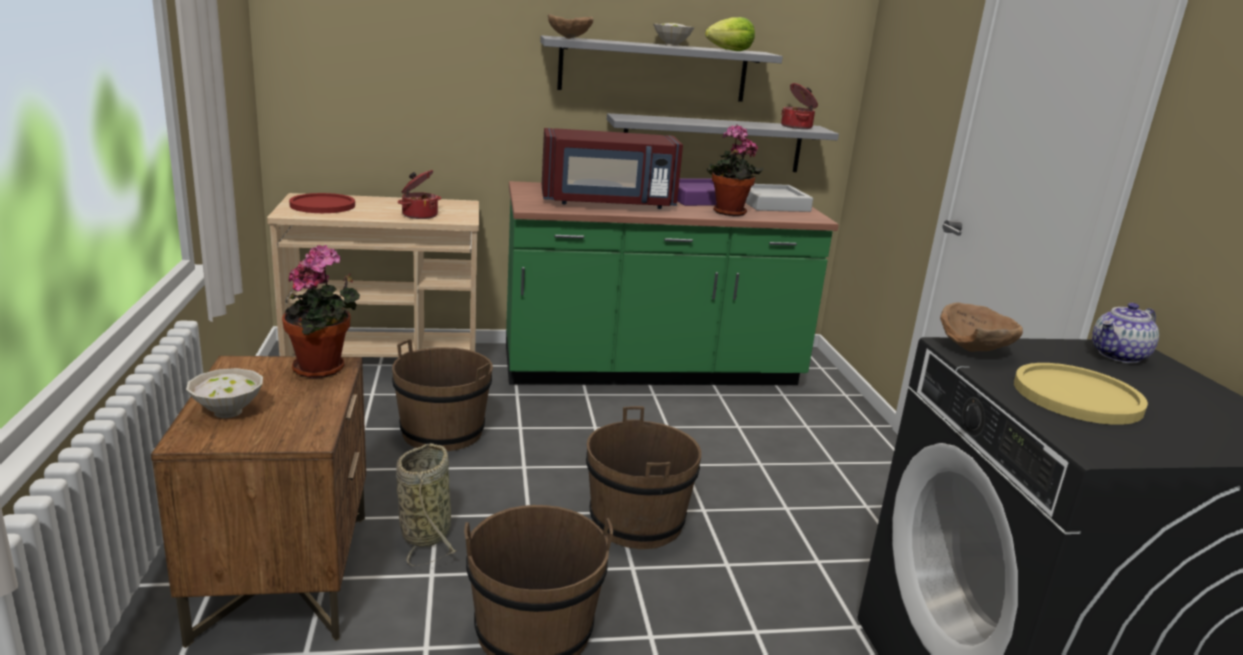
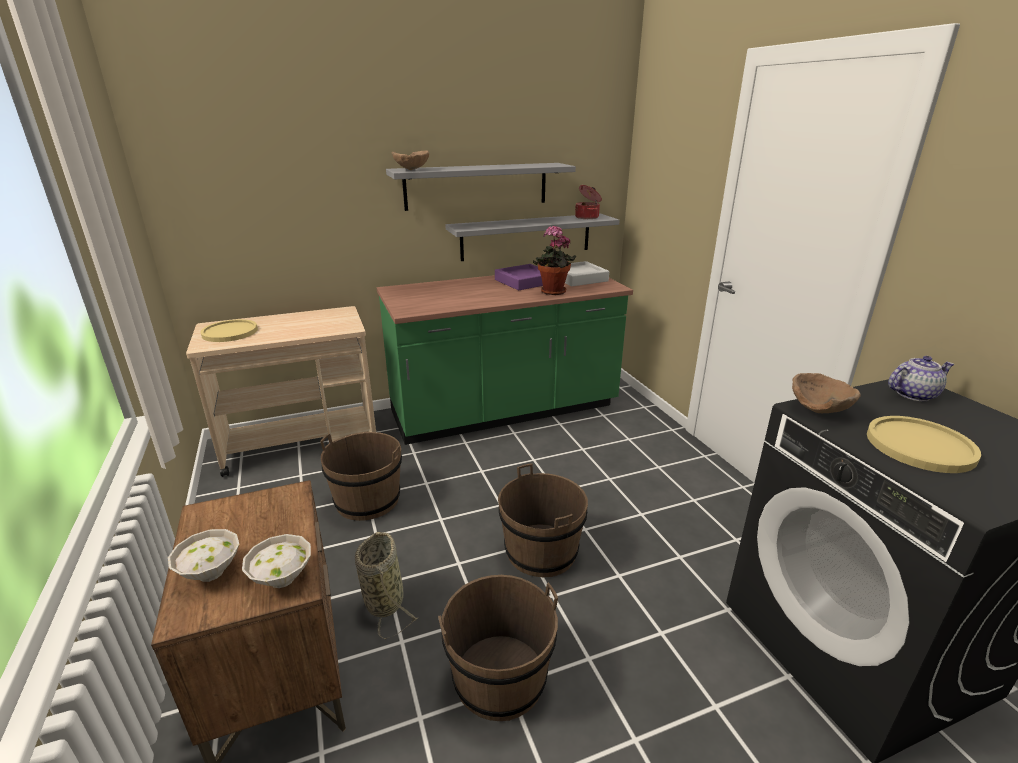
camera: 10 degrees left, 5 degrees up
potted plant [282,245,360,378] -> none
red plate [289,193,355,213] -> yellow plate [200,319,258,342]
cooking pot [398,170,441,219] -> none
red microwave [542,128,683,209] -> none
white bowl [653,23,695,46] -> white bowl moved to [242,534,311,588]
lettuce [705,17,755,51] -> none
teapot [1092,303,1159,363] -> teapot turned 150 degrees counterclockwise [888,356,954,401]

